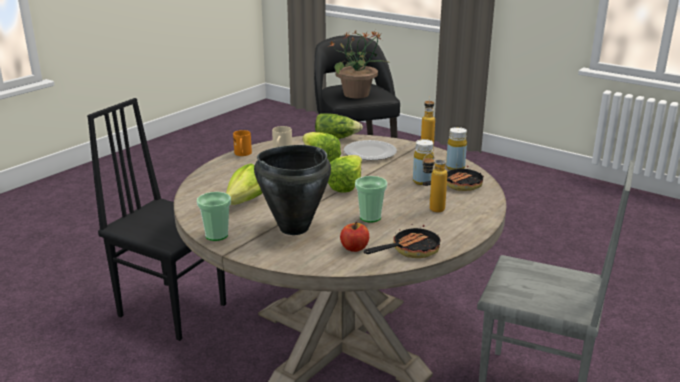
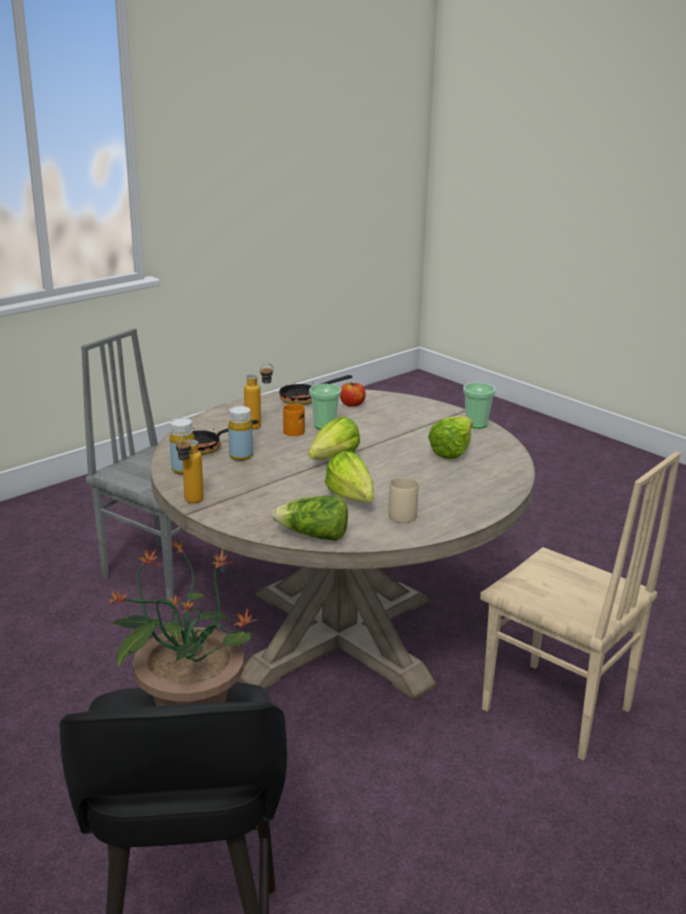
camera: 170 degrees left, 0 degrees up
black chair [87,98,226,341] -> beige chair [480,451,681,761]
orange mug [233,130,252,156] -> orange mug moved to [283,404,305,436]
black cooking pot [254,145,331,235] -> none
plate [344,140,397,160] -> none

